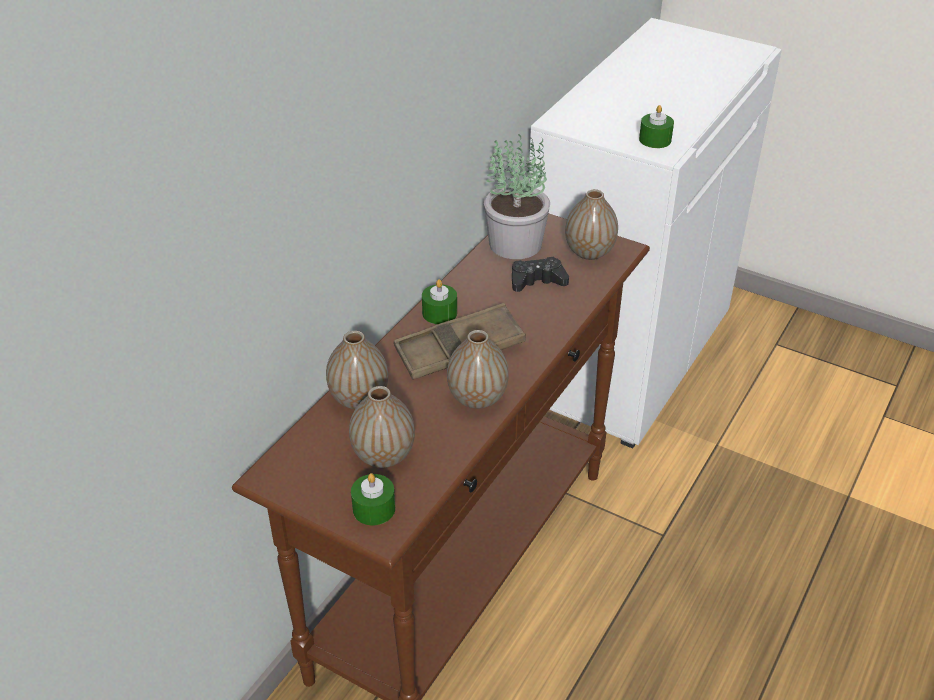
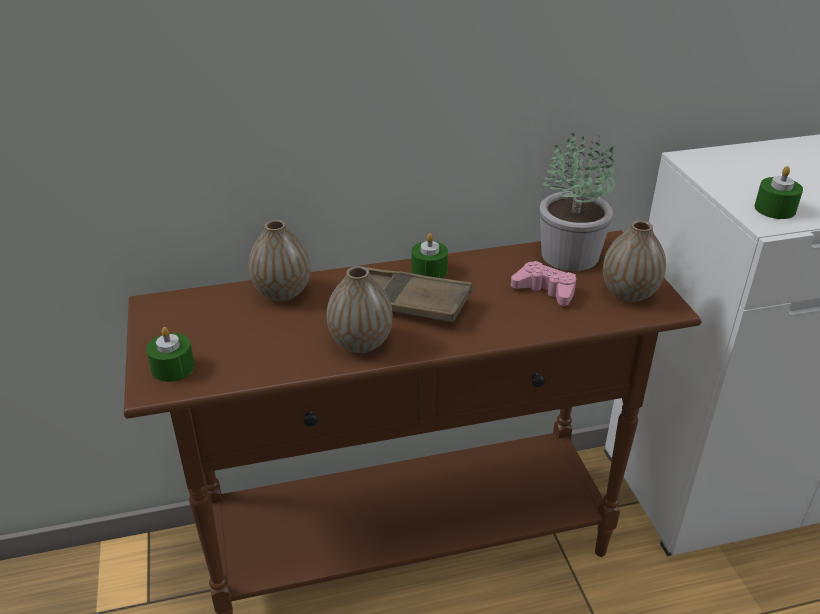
camera: 45 degrees right, 5 degrees down
vase [349,386,415,468] -> none
black game controller [512,257,569,292] -> pink game controller [511,261,576,306]

